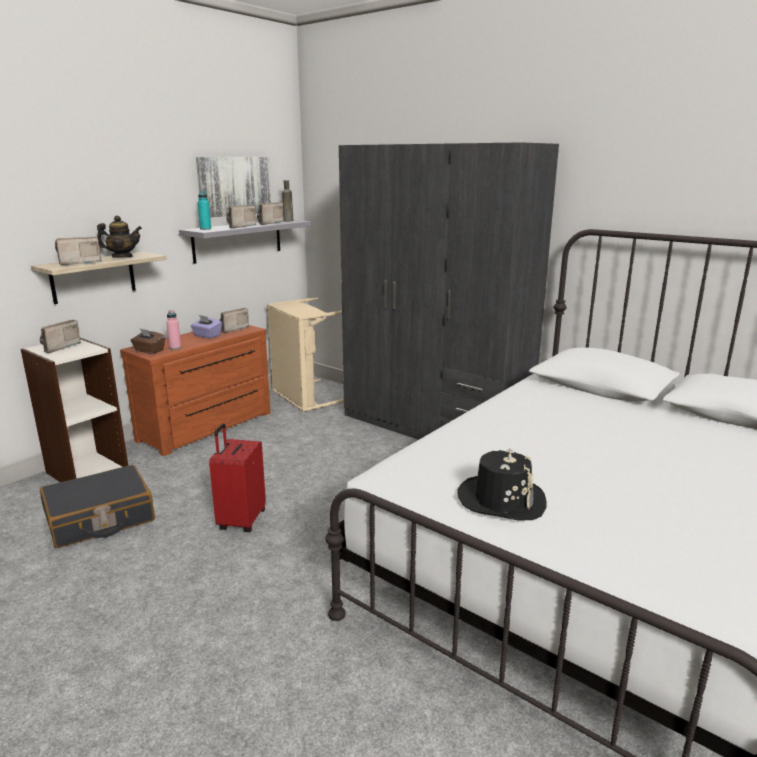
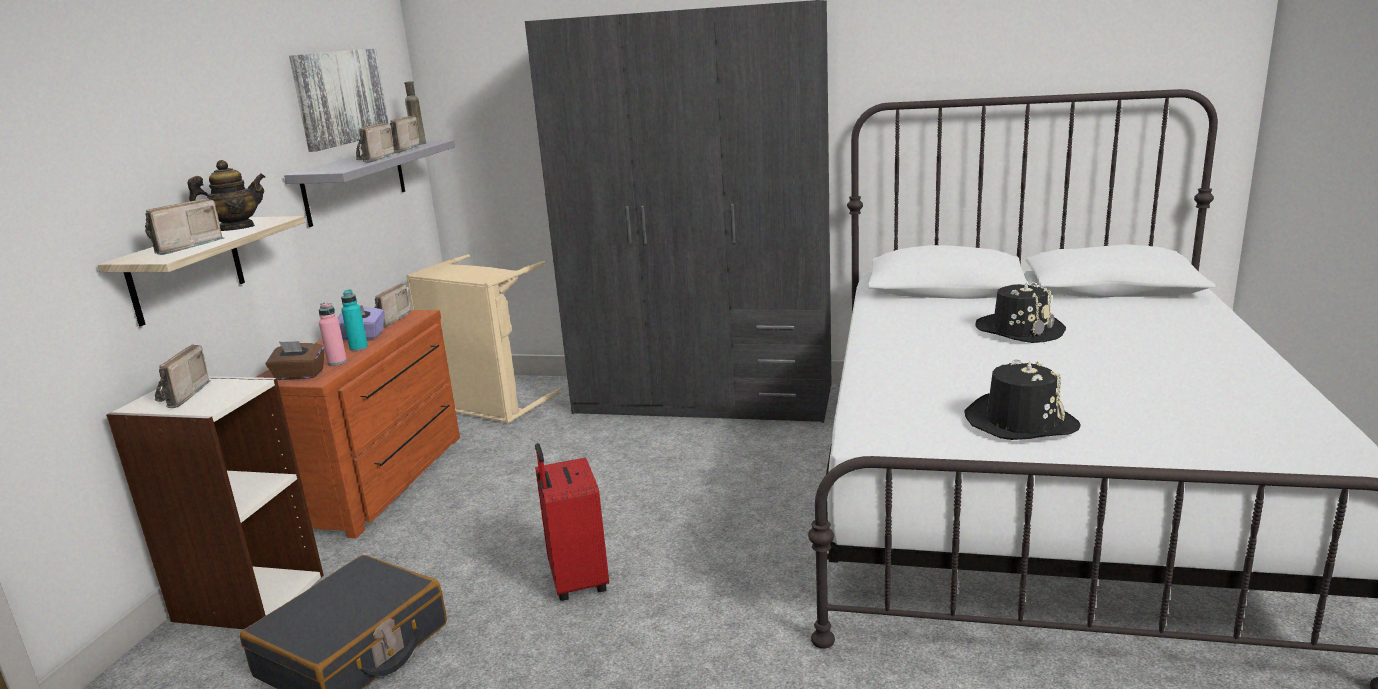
camera: 25 degrees left, 0 degrees up
turquoise bottle [198,191,211,230] -> turquoise bottle moved to [341,289,368,351]
none -> black hat [975,282,1066,343]

